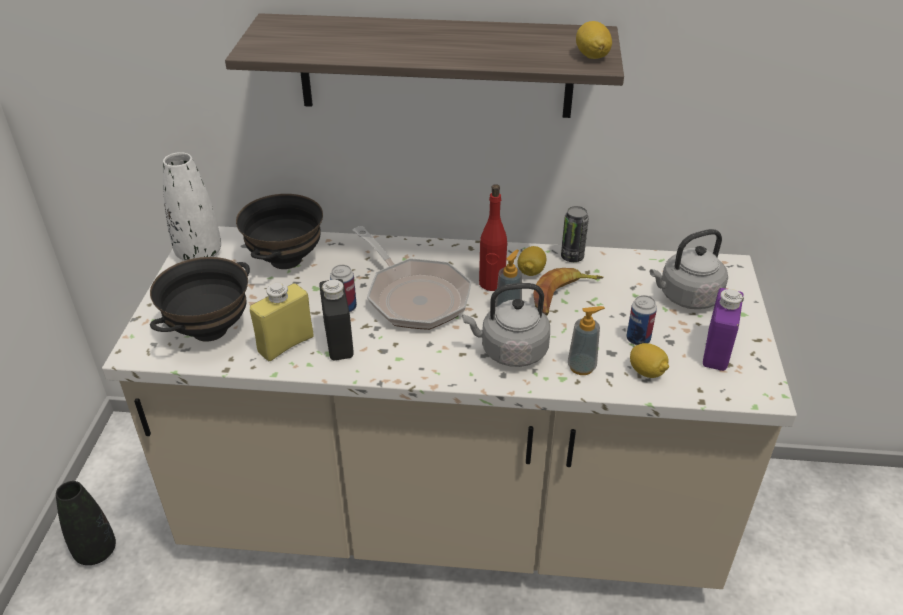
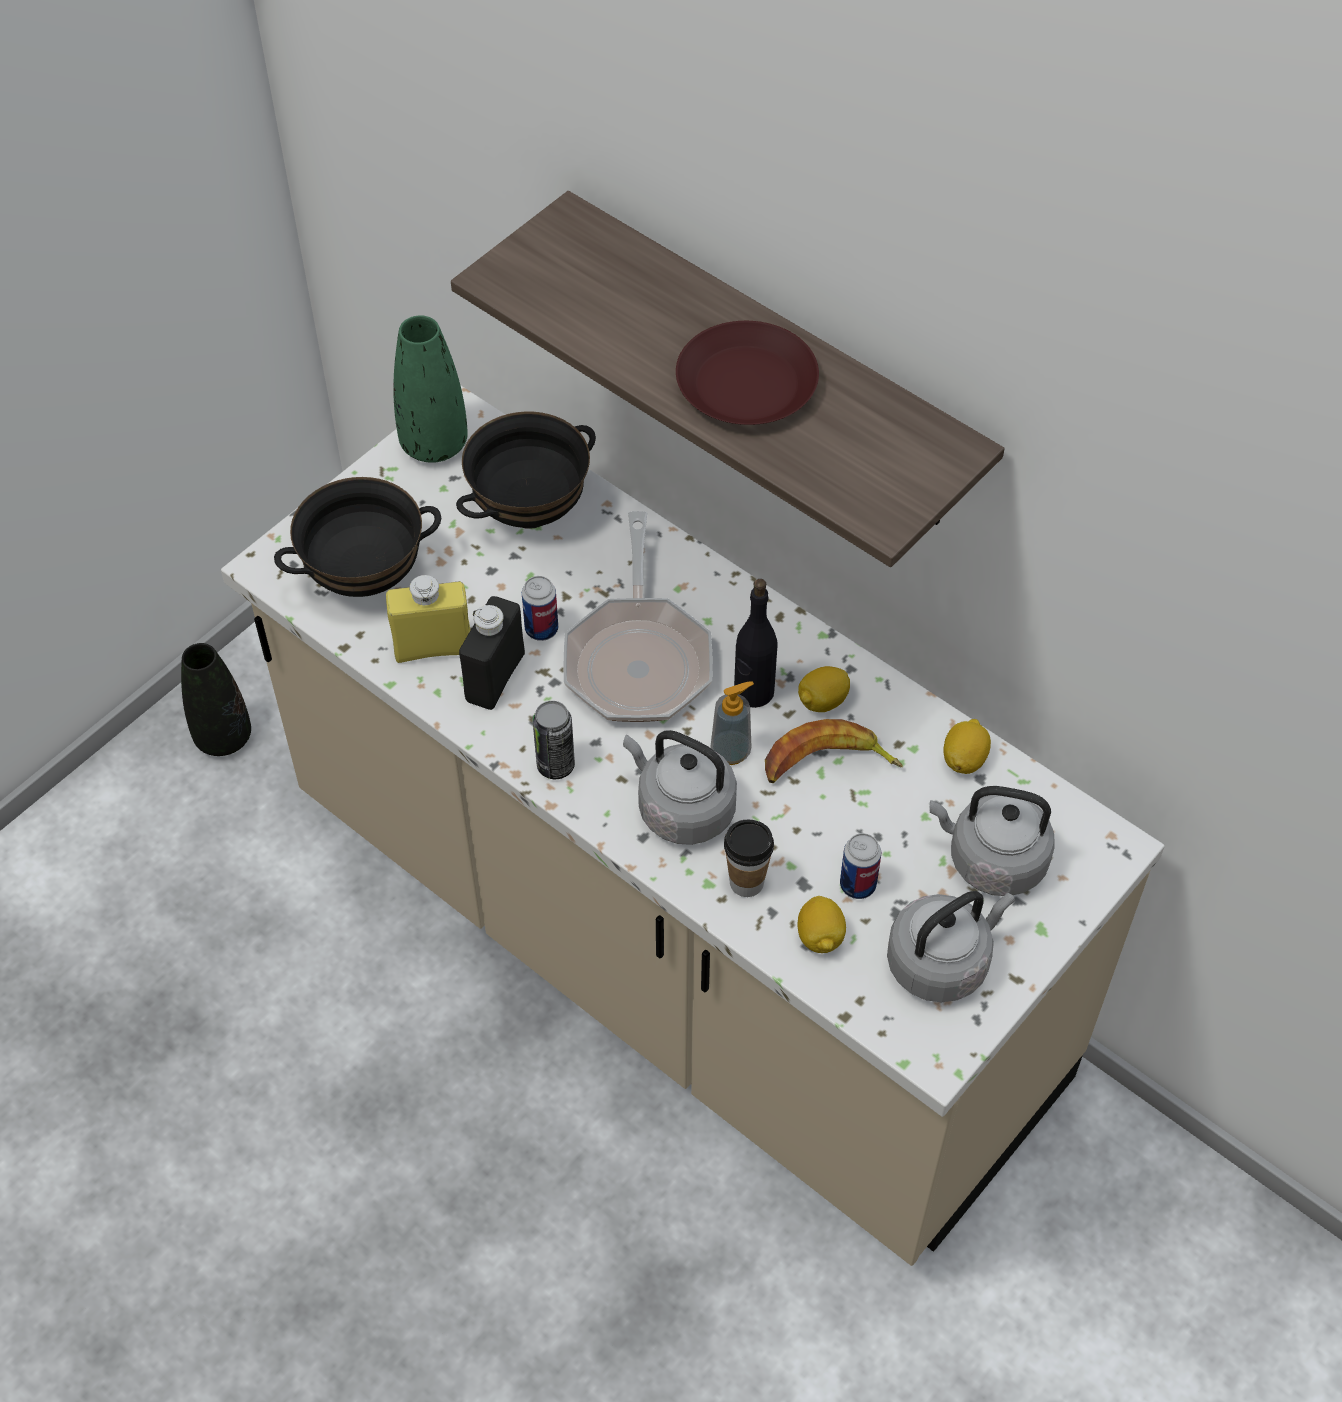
camera: 35 degrees right, 15 degrees up
white vase [163,152,221,261] -> green vase [393,315,468,463]
red bottle [479,184,507,291] -> black bottle [734,579,778,708]
can [561,206,589,262] -> can moved to [533,701,575,779]
soap dispenser [568,306,605,375] -> cup [724,820,774,897]
lemon [576,21,612,59] -> lemon moved to [943,719,991,774]
purple bottle [703,288,744,371] -> grey kettle [887,891,1015,1002]
none -> brown plate [676,321,819,425]

